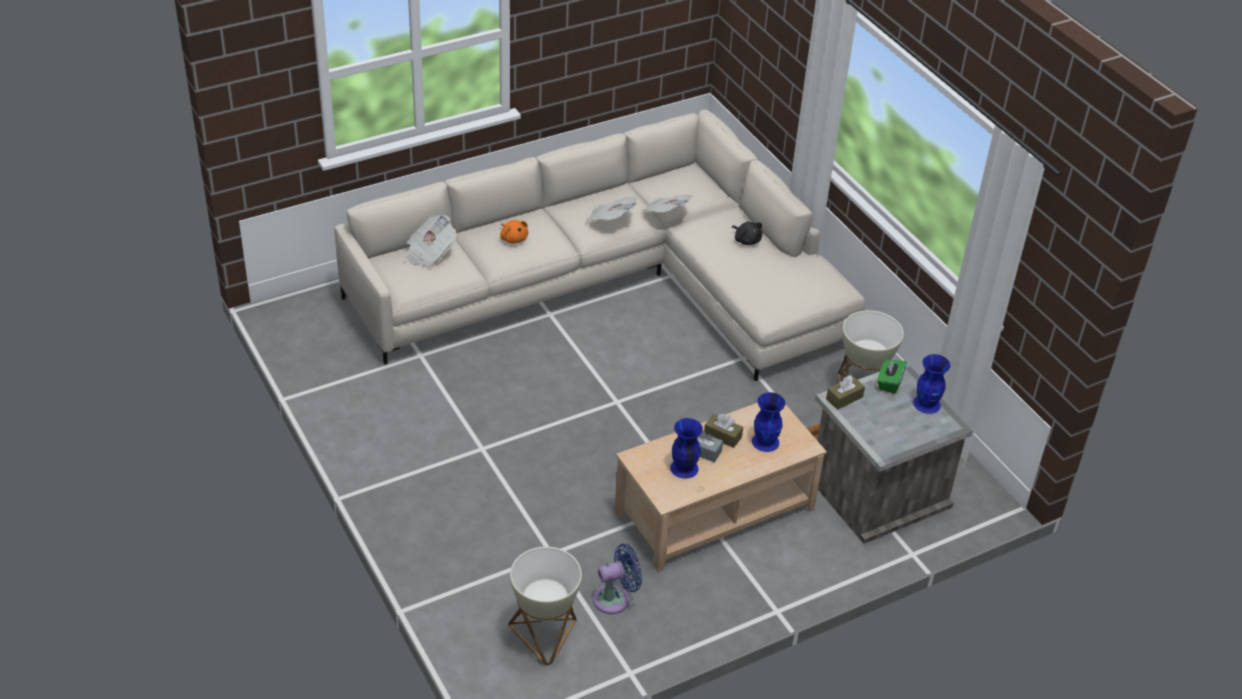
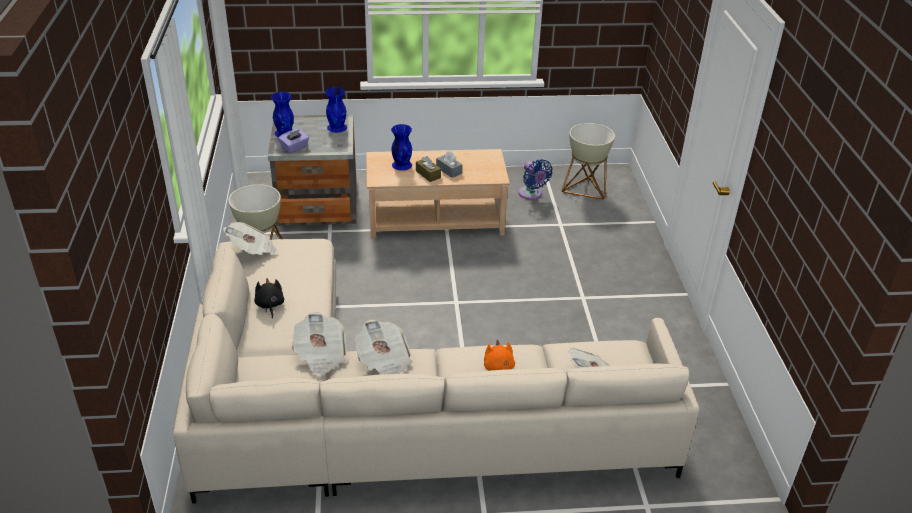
camera: 155 degrees left, 5 degrees down
blue fan [593,544,642,614] -> blue fan turned 120 degrees counterclockwise [518,159,553,200]
blue vase [670,418,703,479] -> blue vase moved to [325,87,347,133]
brown tissue box [826,375,865,410] -> none
green tissue box [877,358,907,394] -> purple tissue box [278,129,309,153]
none -> newspaper [223,222,278,256]

